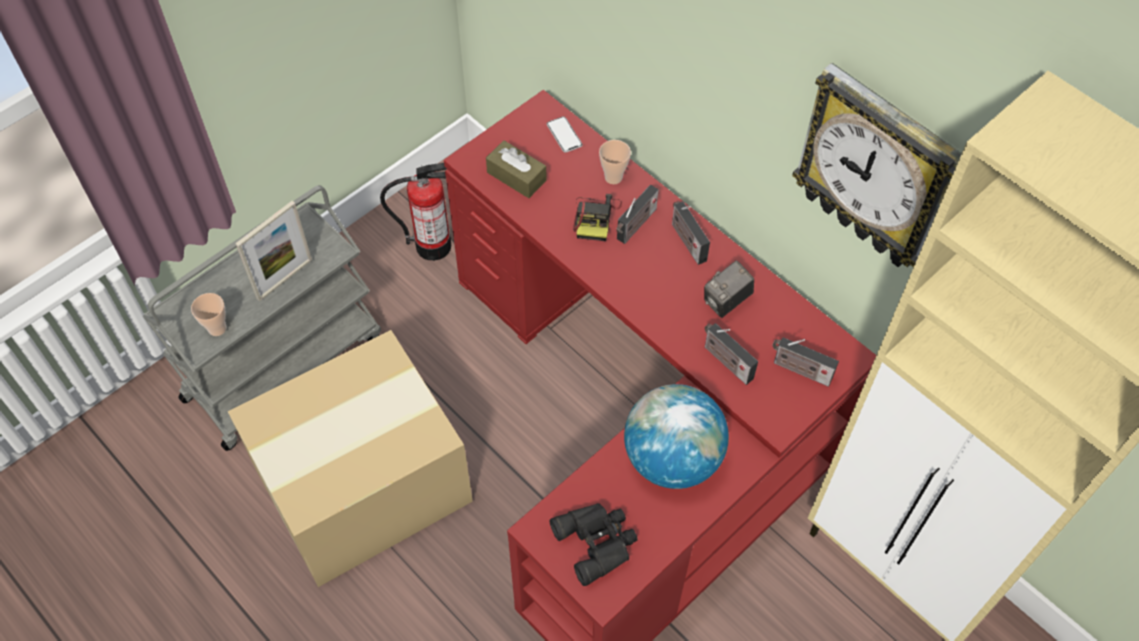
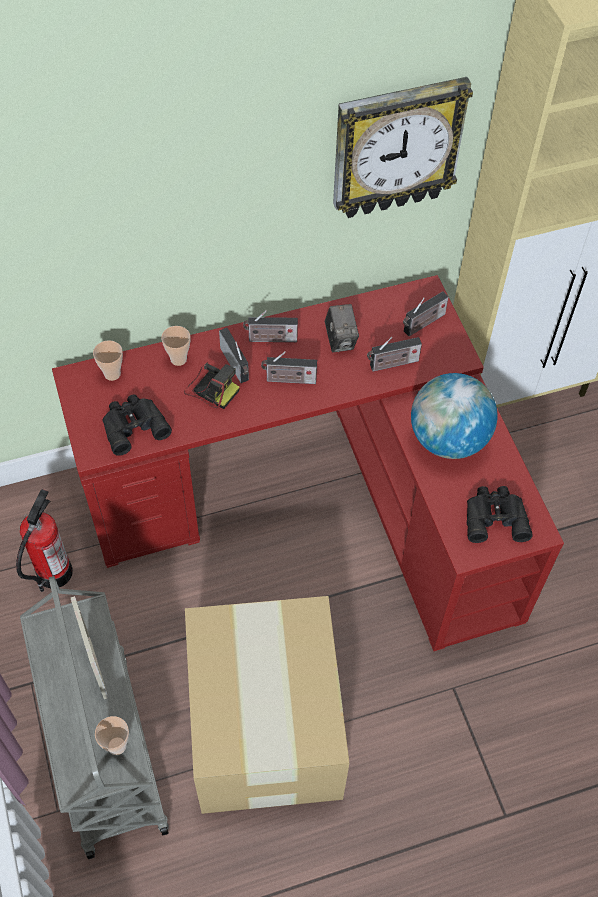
camera: 65 degrees left, 0 degrees up
brown tissue box [486,140,547,198] -> black binoculars [102,394,172,456]
phone [547,116,582,153] -> cup [93,340,123,381]
none -> radio [261,351,317,384]

